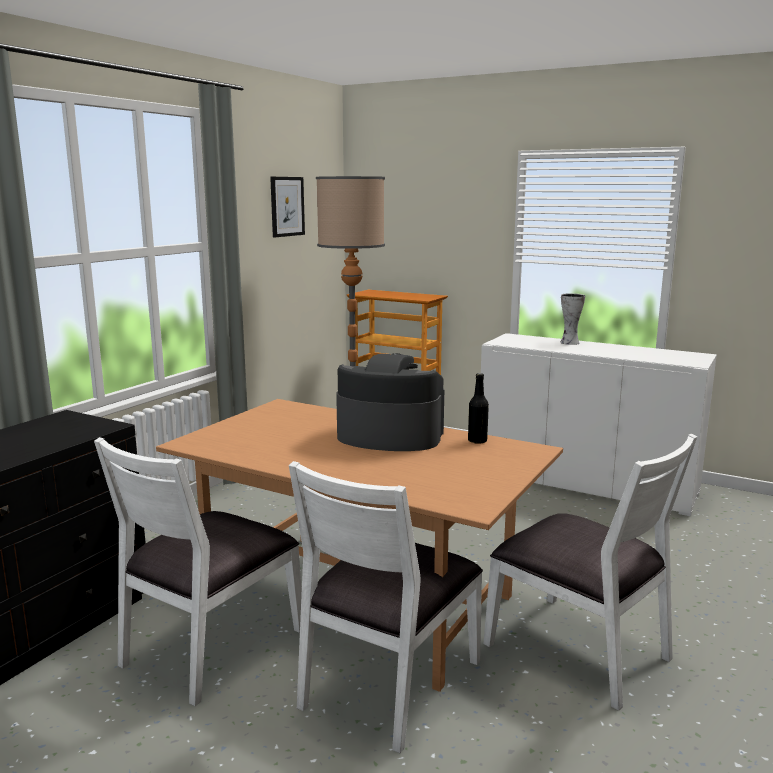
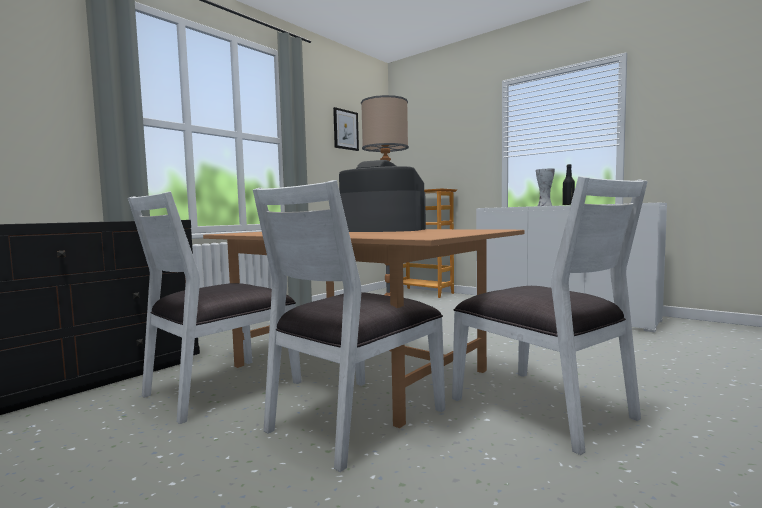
camera: 10 degrees right, 10 degrees down
black bottle [468,373,489,444] -> black bottle moved to [562,164,575,205]

